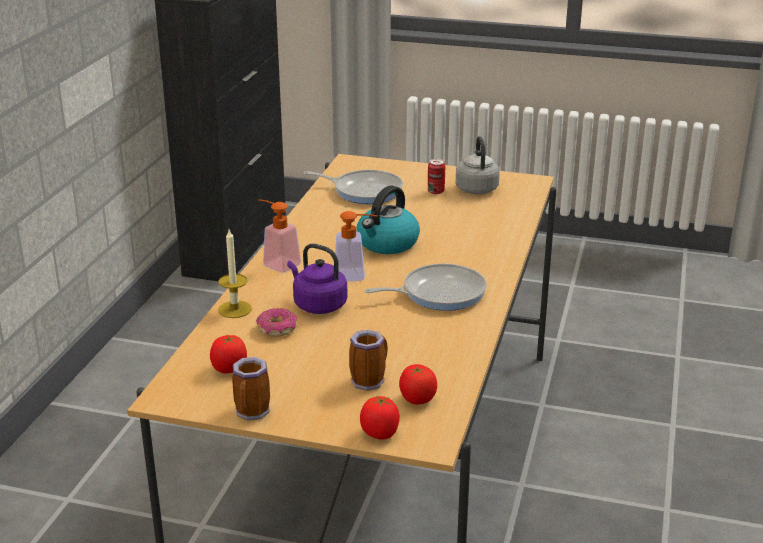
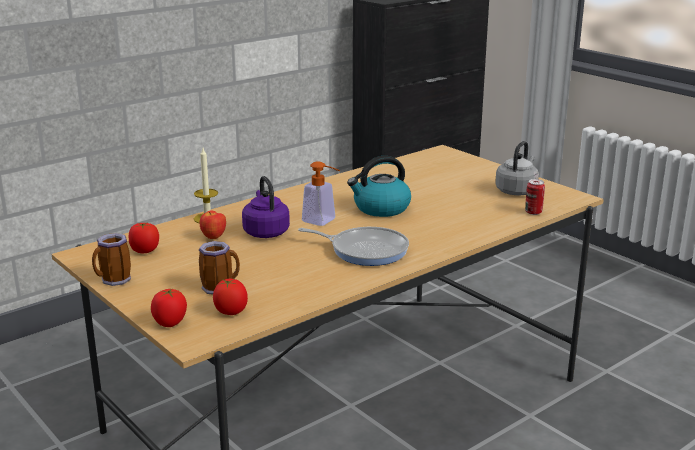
camera: 35 degrees right, 5 degrees down
donut [256,308,297,337] -> apple [200,211,226,239]
soap dispenser [258,199,301,273] -> none
frying pan [304,170,403,204] -> none
can [428,159,445,194] -> can moved to [525,179,545,215]

